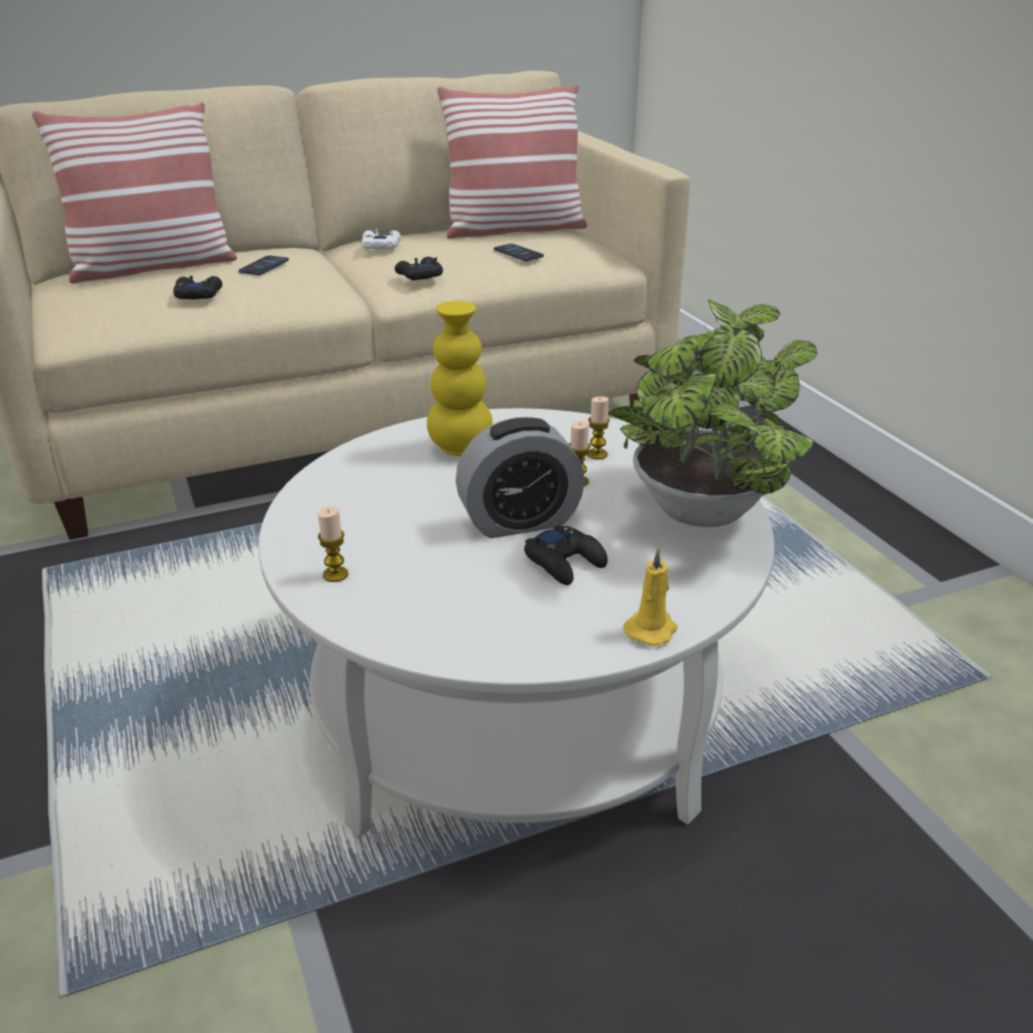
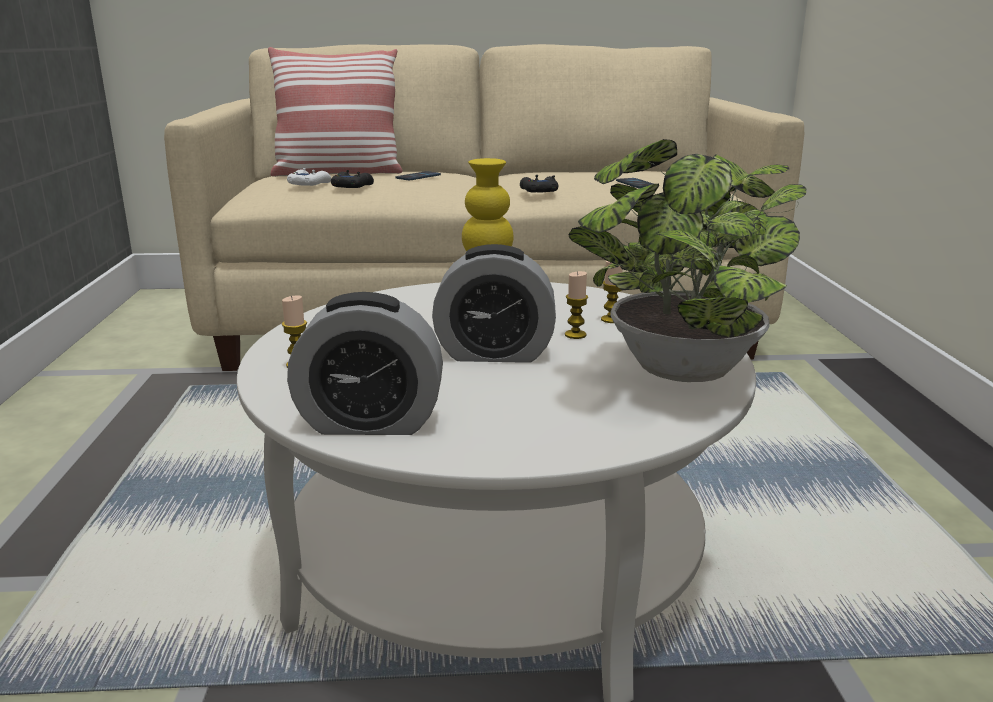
camera: 20 degrees right, 10 degrees down
white game controller [362,229,401,250] -> white game controller moved to [287,168,331,186]
pillow [437,84,587,239] -> none
black game controller [524,525,608,585] -> none
yellow candle [623,548,678,646] -> none
none -> alarm clock [287,292,443,435]

